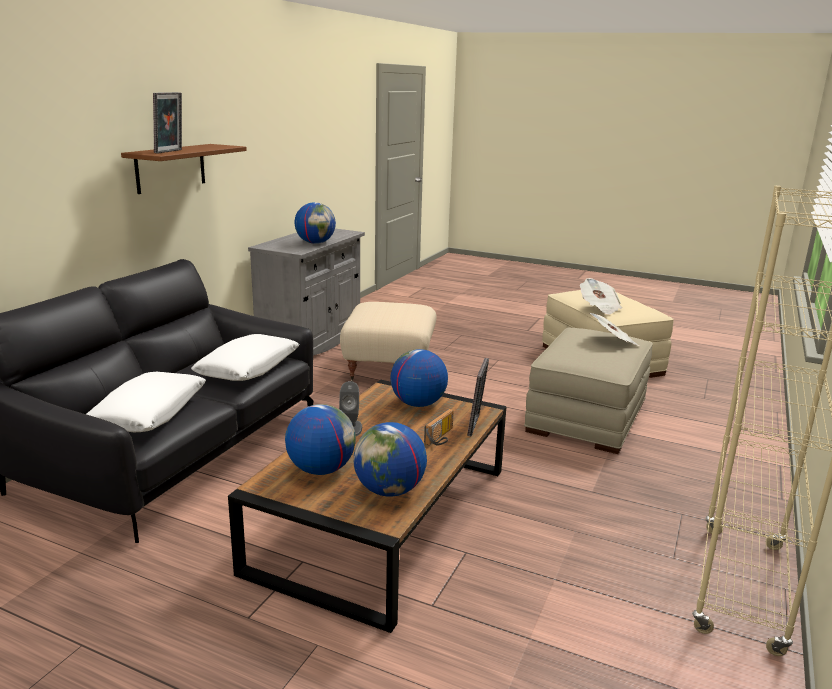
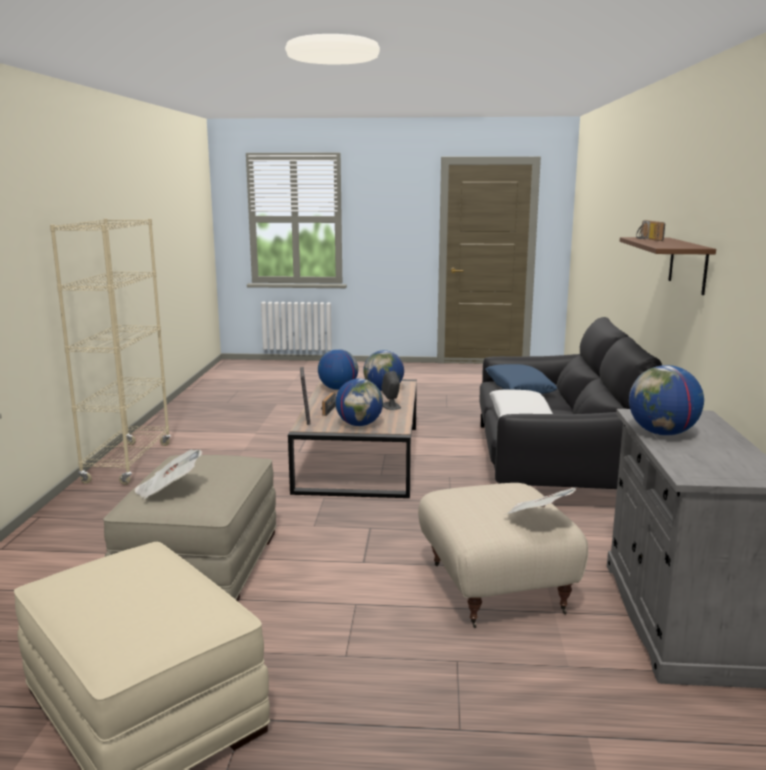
camera: 160 degrees right, 5 degrees down
white pillow [87,372,206,432] -> blue pillow [486,364,557,394]
picture frame [153,92,182,154] -> radio [636,220,665,241]
newspaper [580,278,622,315] -> newspaper moved to [504,487,576,515]

